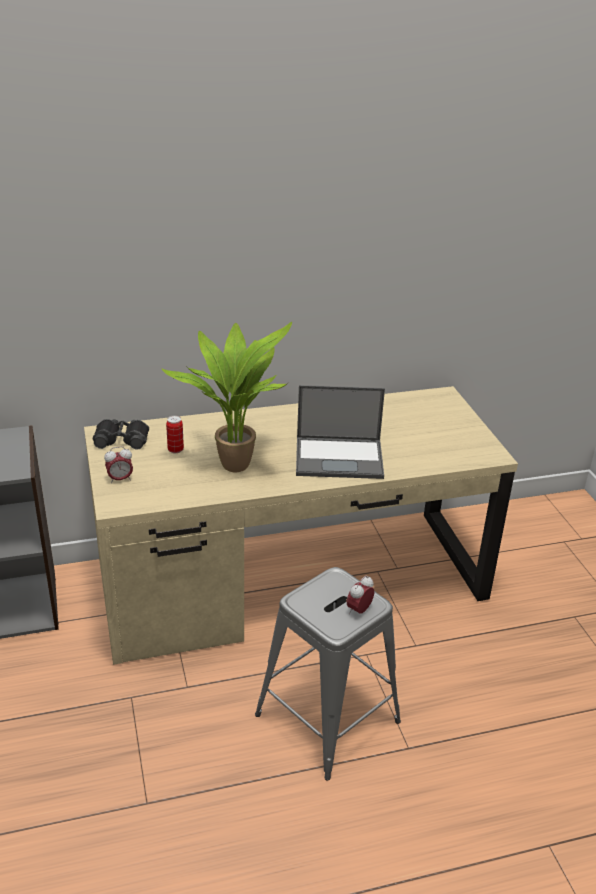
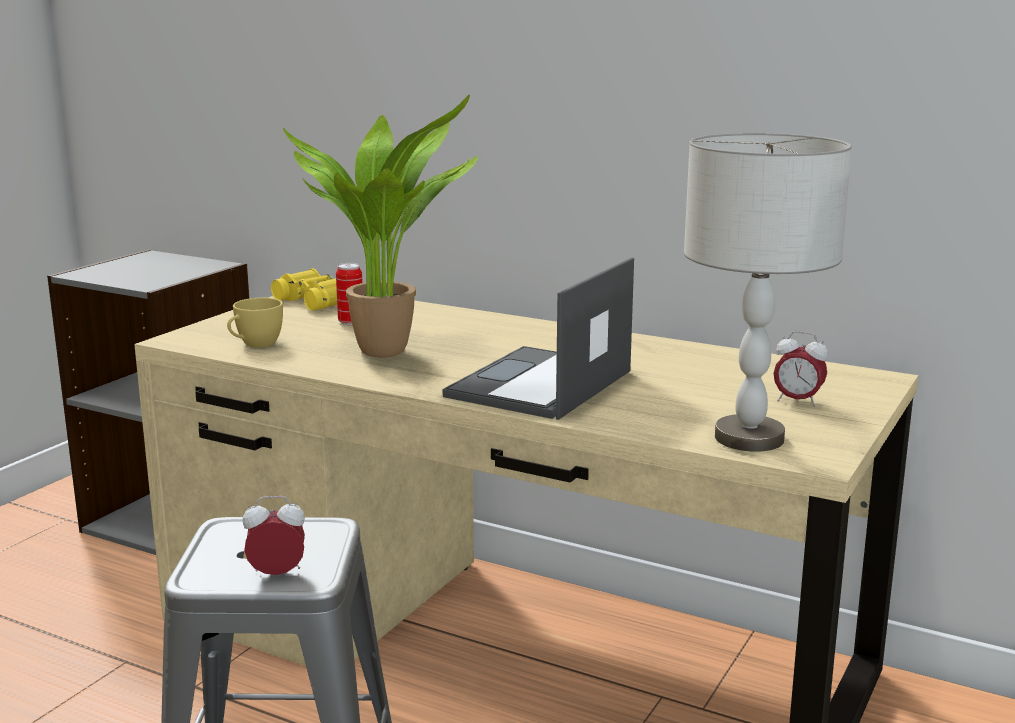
camera: 45 degrees right, 15 degrees down
black binoculars [93,419,149,450] -> yellow binoculars [271,269,337,311]
alarm clock [104,446,133,483] -> alarm clock moved to [774,331,828,407]
laptop [296,385,385,479] -> laptop turned 75 degrees clockwise [443,258,634,420]
none -> yellow cup [227,298,283,348]
none -> grey table lamp [684,133,852,452]

